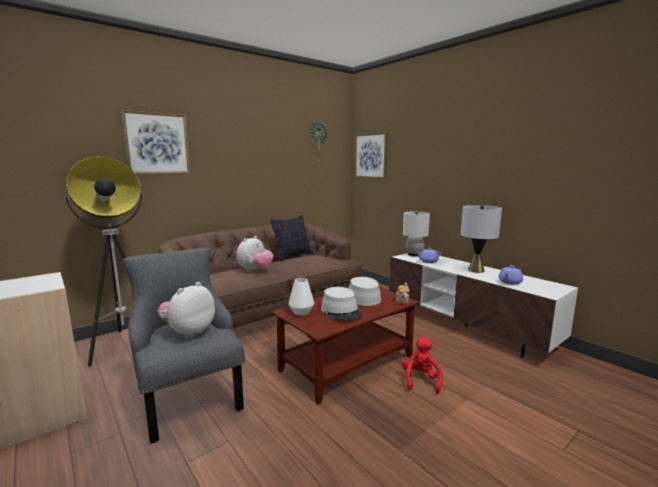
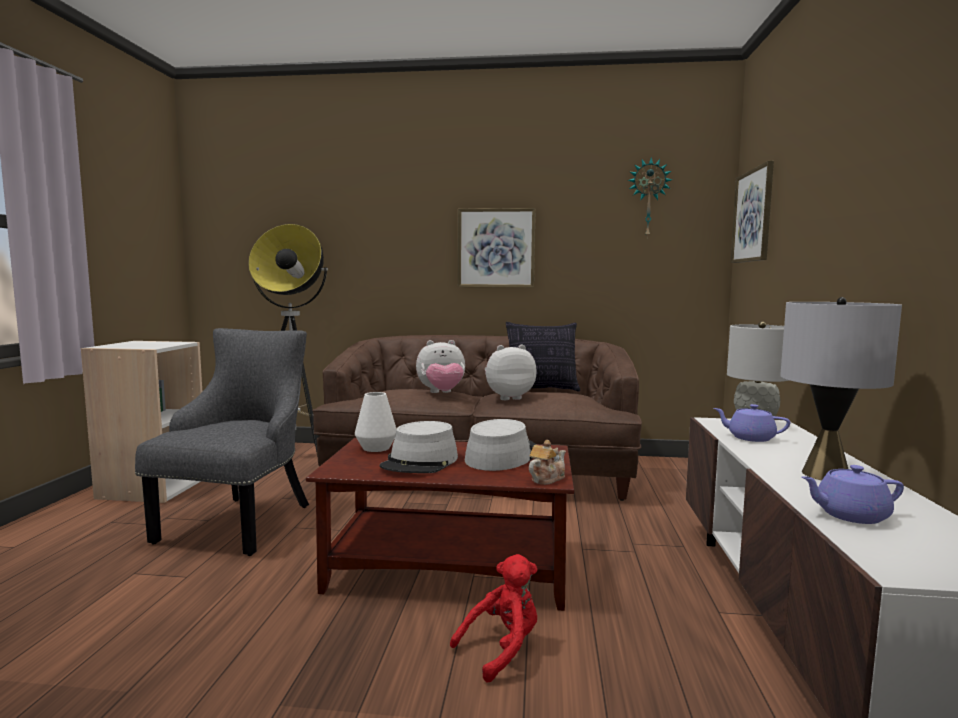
camera: 45 degrees right, 5 degrees down
picture [121,110,190,174] -> picture moved to [458,208,536,288]
plush toy [157,282,215,338] -> plush toy moved to [485,345,537,400]

